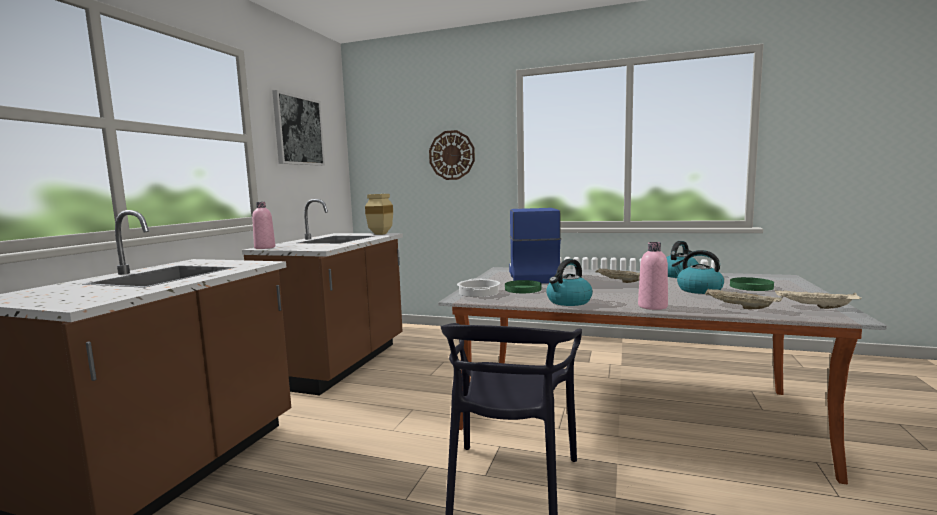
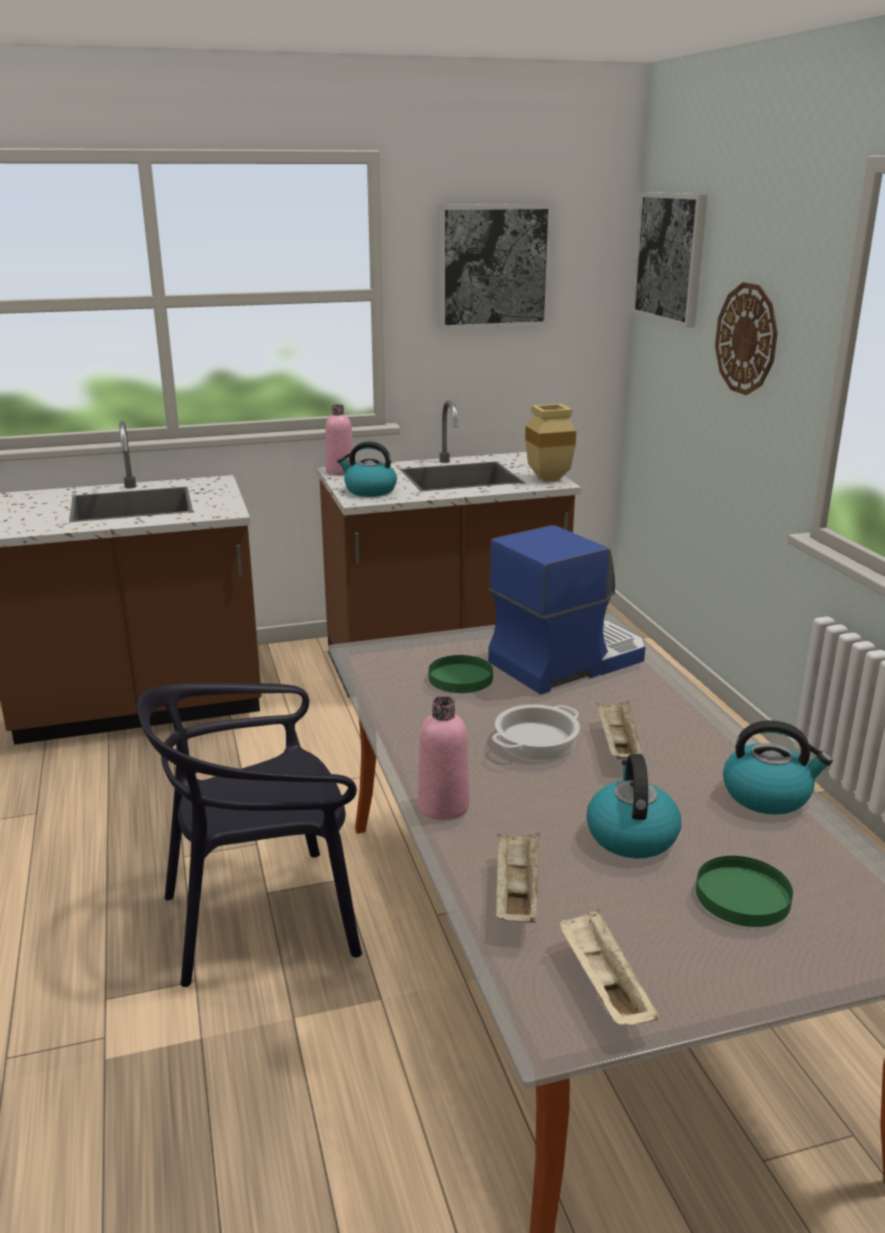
camera: 55 degrees right, 15 degrees up
cooking pot [457,278,500,297] -> cooking pot moved to [492,704,580,760]
kettle [546,259,593,306] -> kettle moved to [337,441,397,497]
none -> picture [632,192,708,328]

